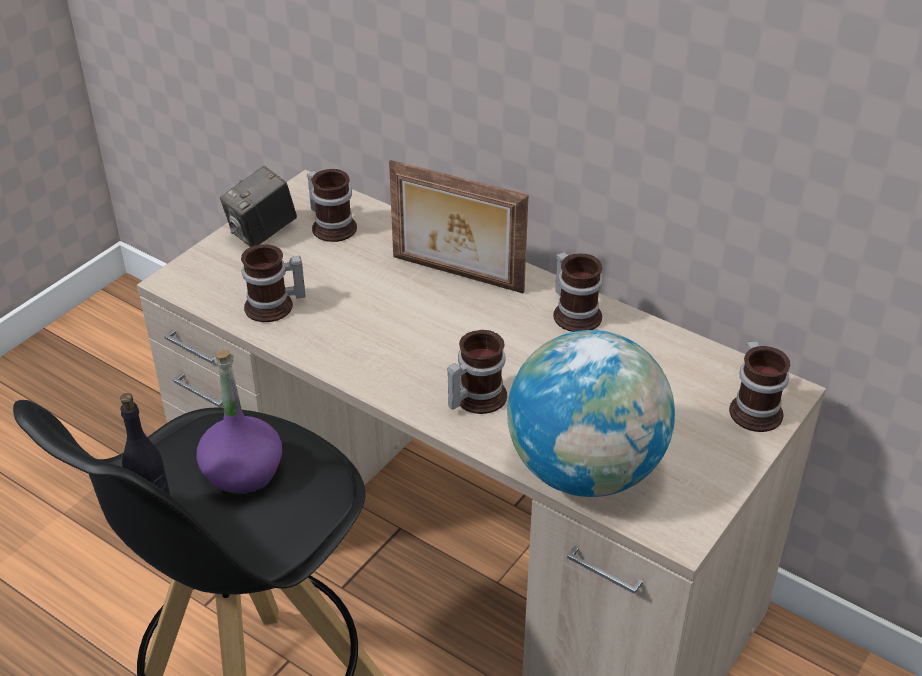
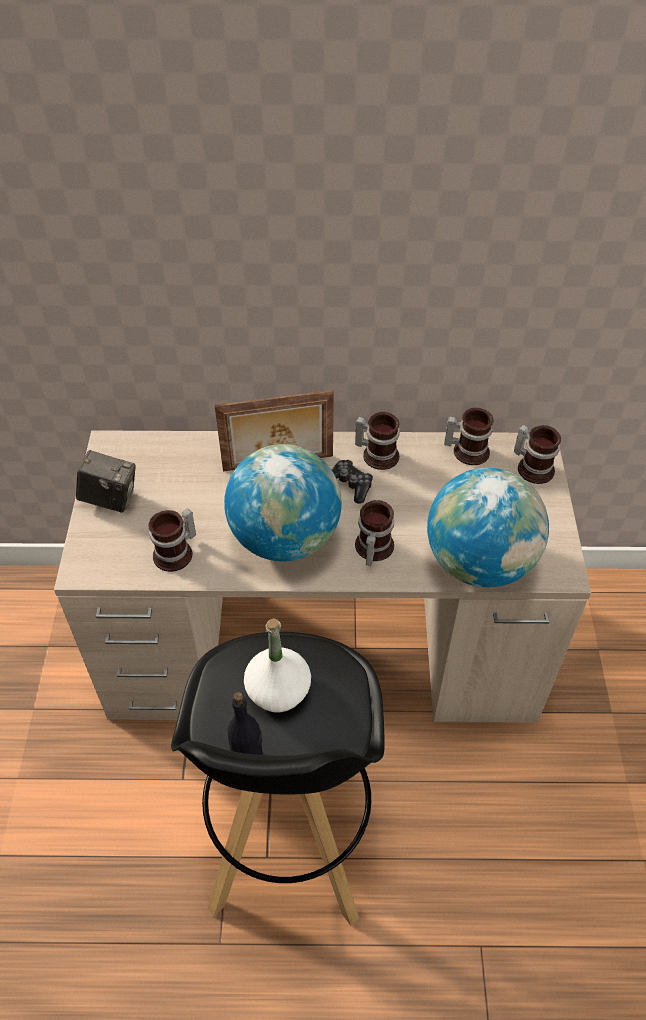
camera: 35 degrees left, 10 degrees up
purple bottle [197,350,282,495] -> white bottle [244,618,311,713]
camera [220,166,297,247] -> camera turned 90 degrees counterclockwise [76,450,136,513]
mug [307,169,357,242] -> mug moved to [444,408,494,465]
none -> globe [224,444,342,562]
none -> game controller [331,460,373,504]

